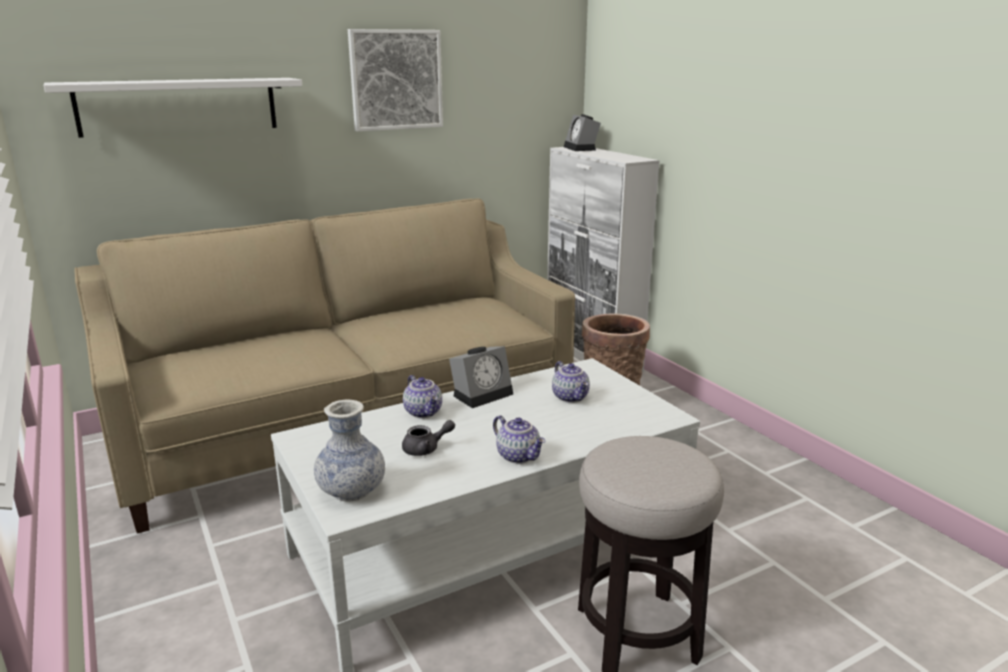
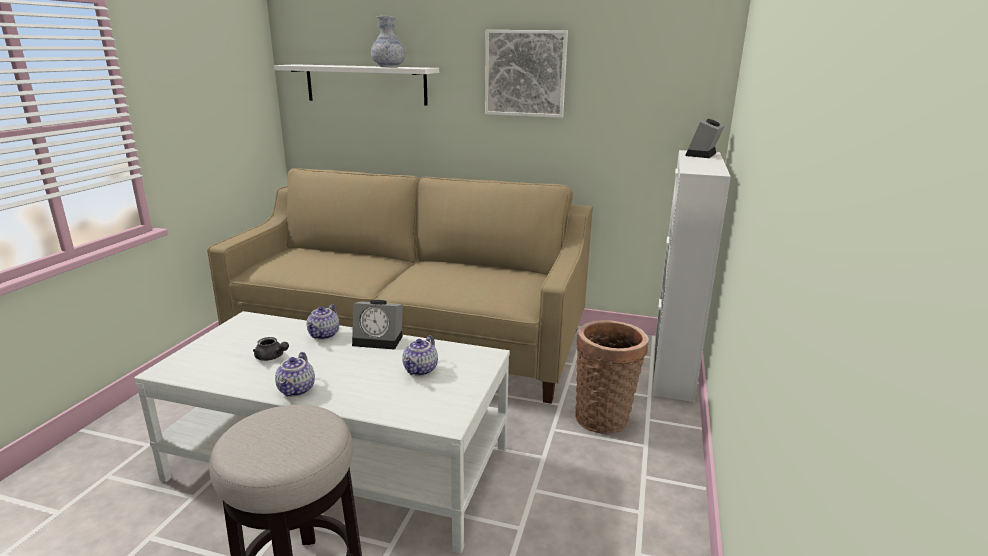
camera: 45 degrees right, 0 degrees up
vase [314,399,385,502] -> vase moved to [371,16,406,67]

